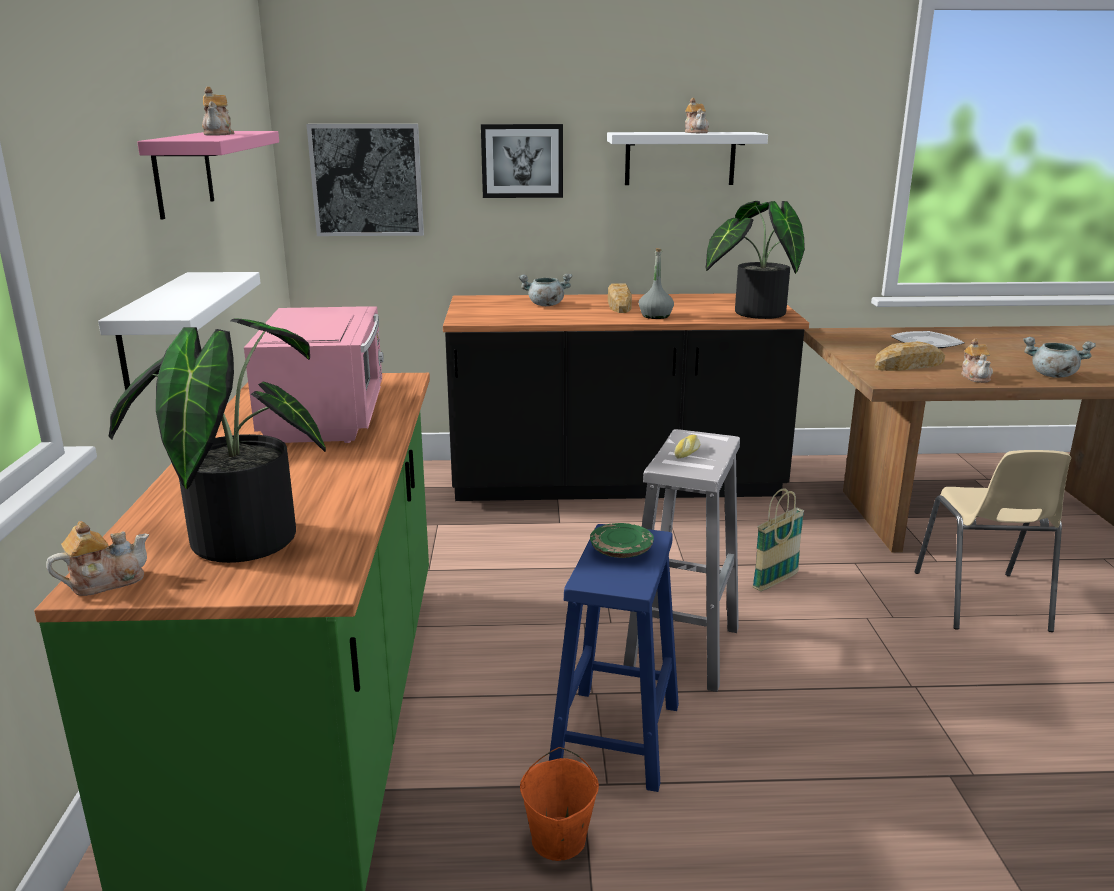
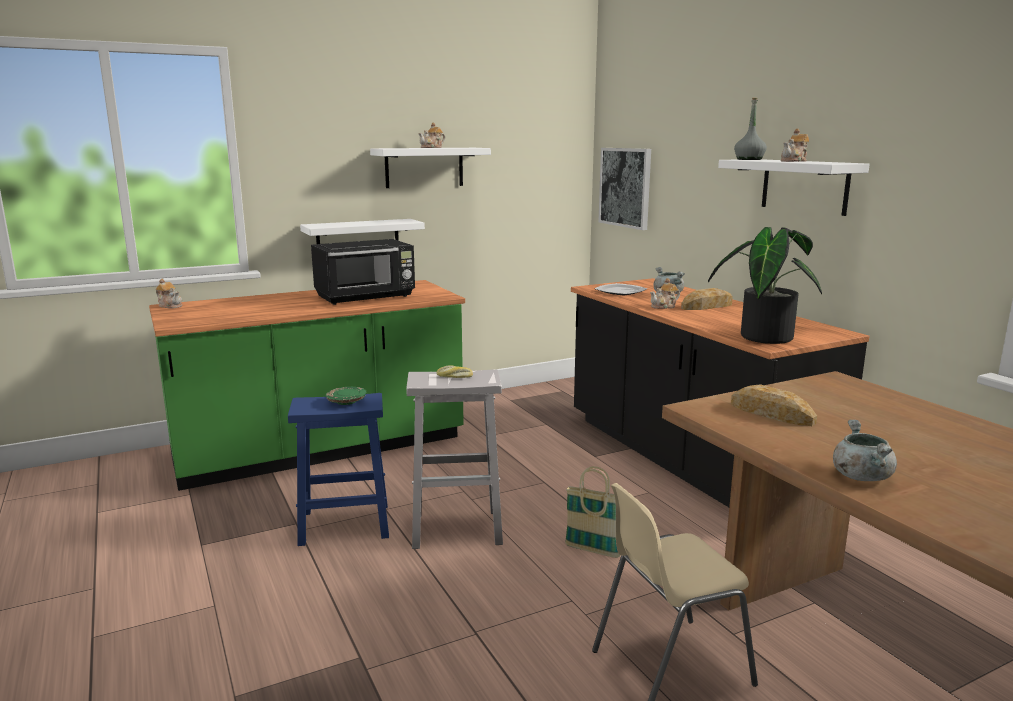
camera: 65 degrees right, 5 degrees down
potted plant [109,318,326,563] -> none
pink shelf [137,131,279,219] -> white shelf [370,148,491,188]
pink microwave [244,306,384,443] -> black microwave [311,239,415,305]
picture [481,124,563,198] -> none
orange bucket [520,747,599,861] -> none
grey bottle [639,248,674,319] -> grey bottle moved to [734,97,767,160]
plate [890,331,965,348] -> plate moved to [595,283,647,295]
teapot [961,339,993,383] -> teapot moved to [650,278,680,309]

